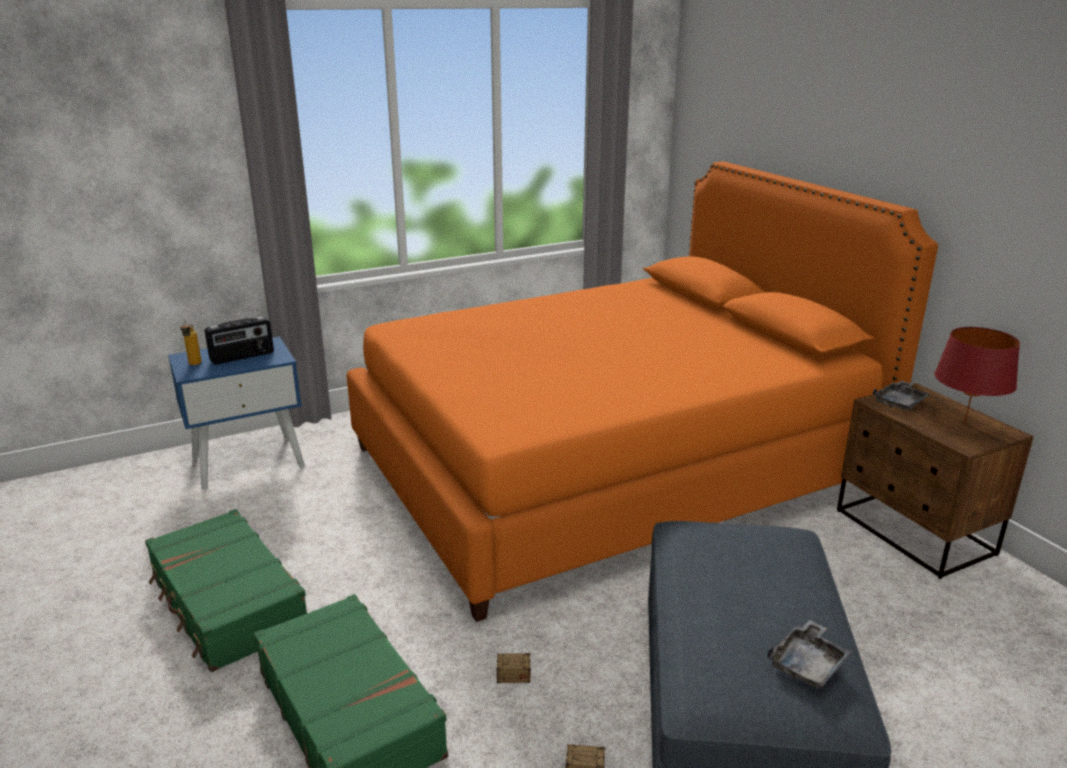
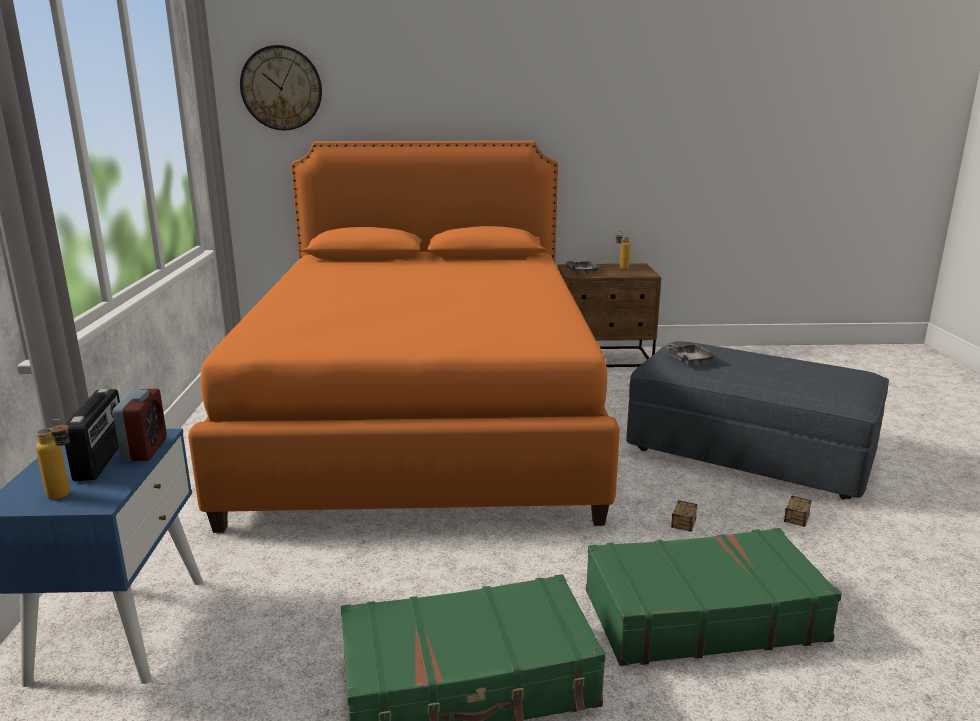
camera: 65 degrees left, 5 degrees down
grey tray [767,620,852,688] -> grey tray moved to [662,343,718,365]
red table lamp [934,327,1020,424] -> bottle [616,231,630,269]
none -> alarm clock [113,389,167,461]
none -> wall clock [240,45,322,131]

